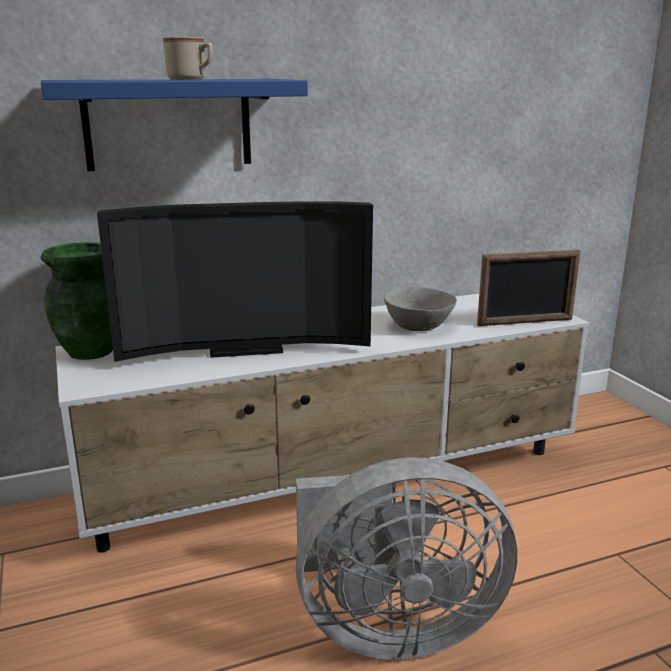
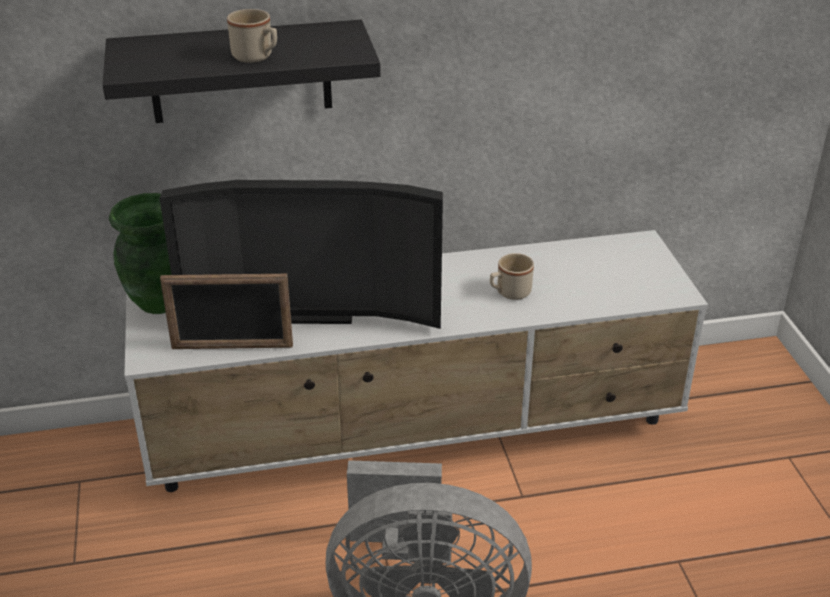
camera: 10 degrees right, 15 degrees up
blue shelf [41,79,308,171] -> black shelf [102,20,381,123]
grey bowl [384,286,457,331] -> beige mug [490,253,534,300]
picture frame [477,250,580,326] -> picture frame moved to [160,274,293,349]

